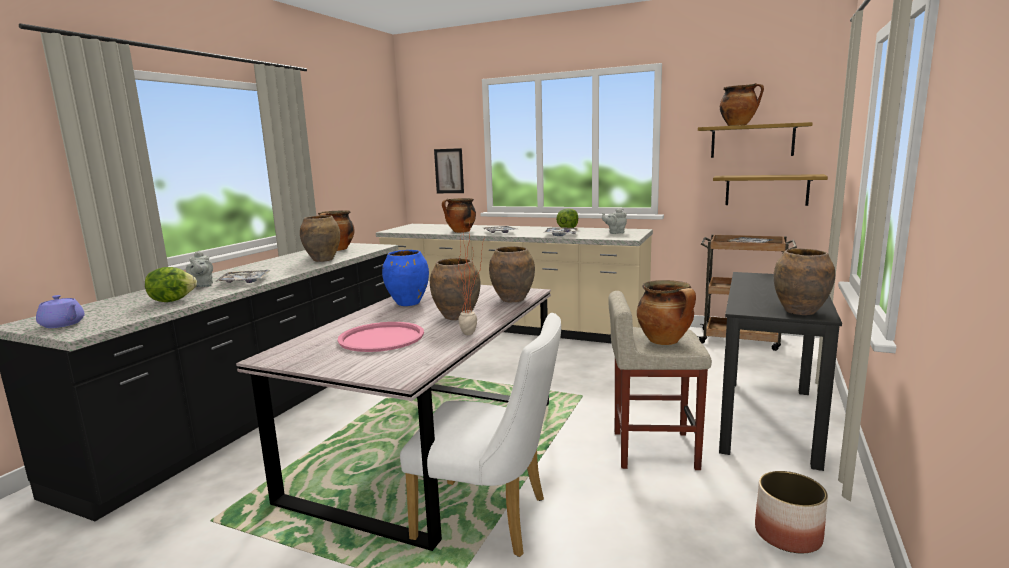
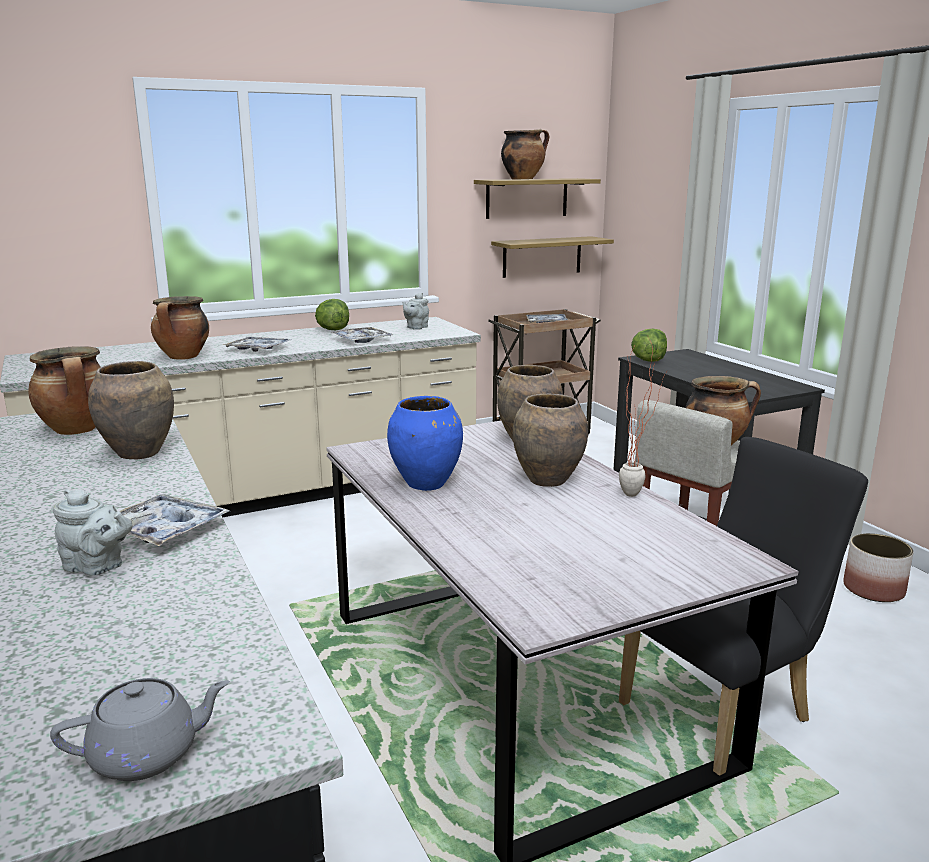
camera: 50 degrees left, 5 degrees up
purple teapot [36,295,85,328] -> grey teapot [50,678,230,781]
lettuce [145,267,197,302] -> lettuce moved to [631,329,667,362]
pink tray [337,322,424,352] -> none
white chair [400,313,561,557] -> black chair [619,437,868,776]
picture [434,148,464,193] -> none
brown vase [774,248,835,315] -> none

